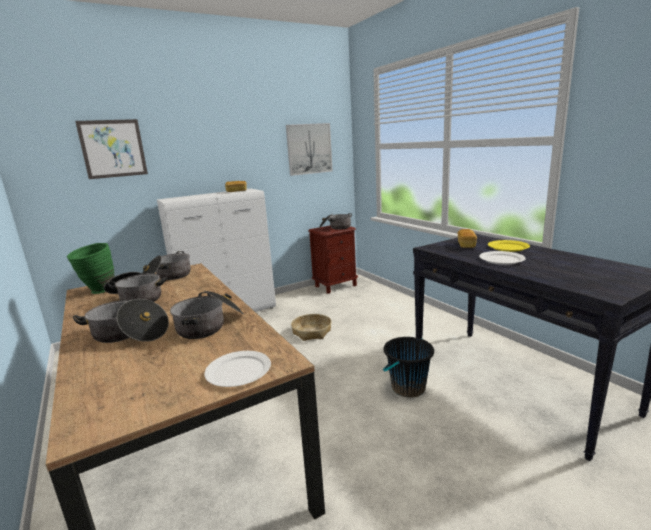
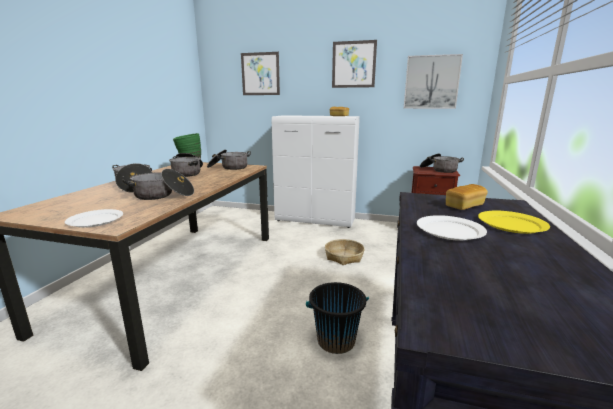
camera: 45 degrees right, 0 degrees up
none -> picture [332,40,377,88]

